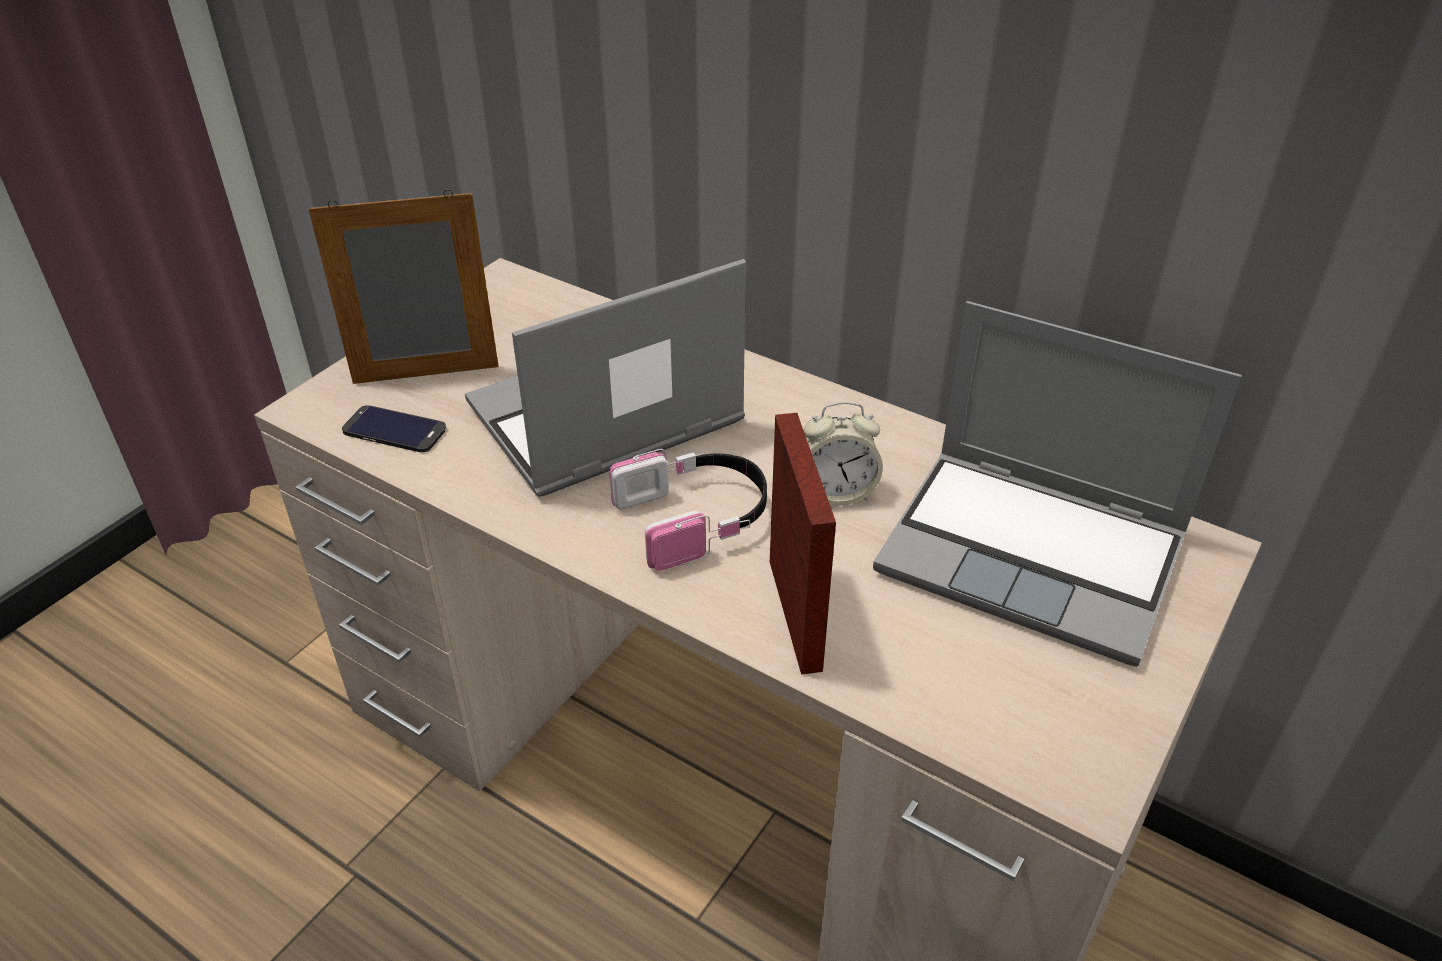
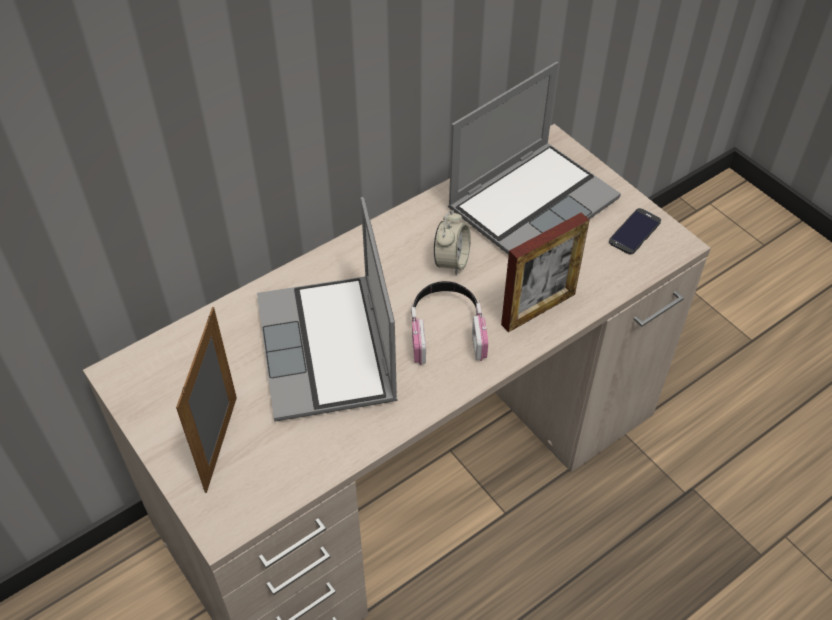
camera: 70 degrees left, 10 degrees up
phone [342,405,446,452] -> phone moved to [609,208,661,254]
picture frame [770,413,836,675] -> picture frame turned 135 degrees clockwise [501,212,590,332]

